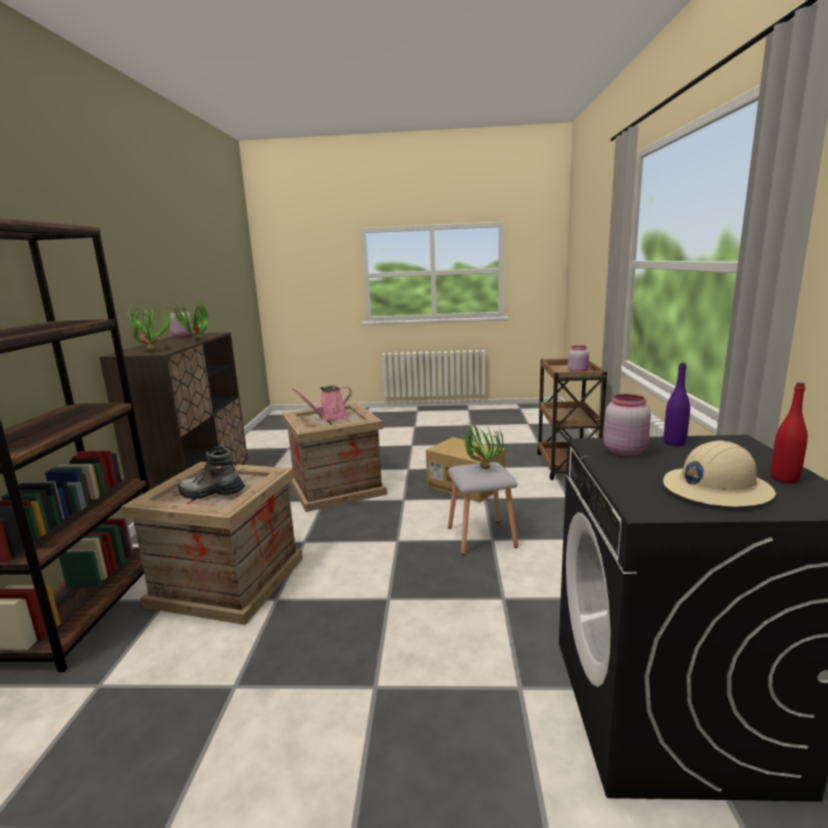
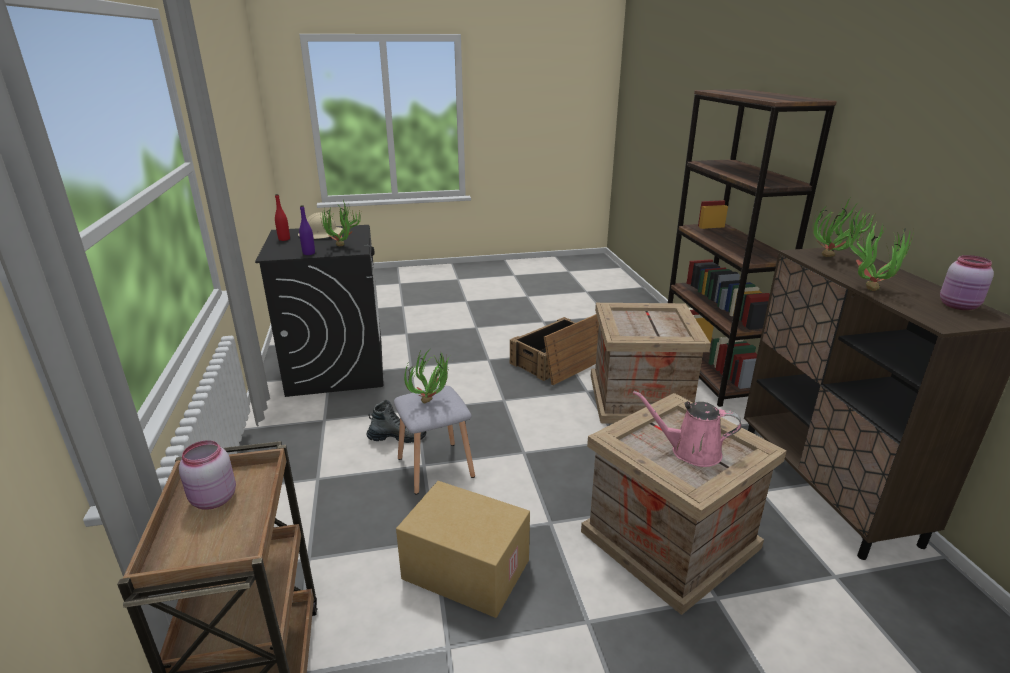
camera: 165 degrees right, 10 degrees up
boot [178,446,245,500] -> boot moved to [367,400,426,443]
pink watering can [291,386,352,421] -> pink watering can turned 120 degrees counterclockwise [633,390,742,467]
pink jar [604,394,651,456] -> potted plant [321,200,361,246]
none -> crate [510,314,599,385]

